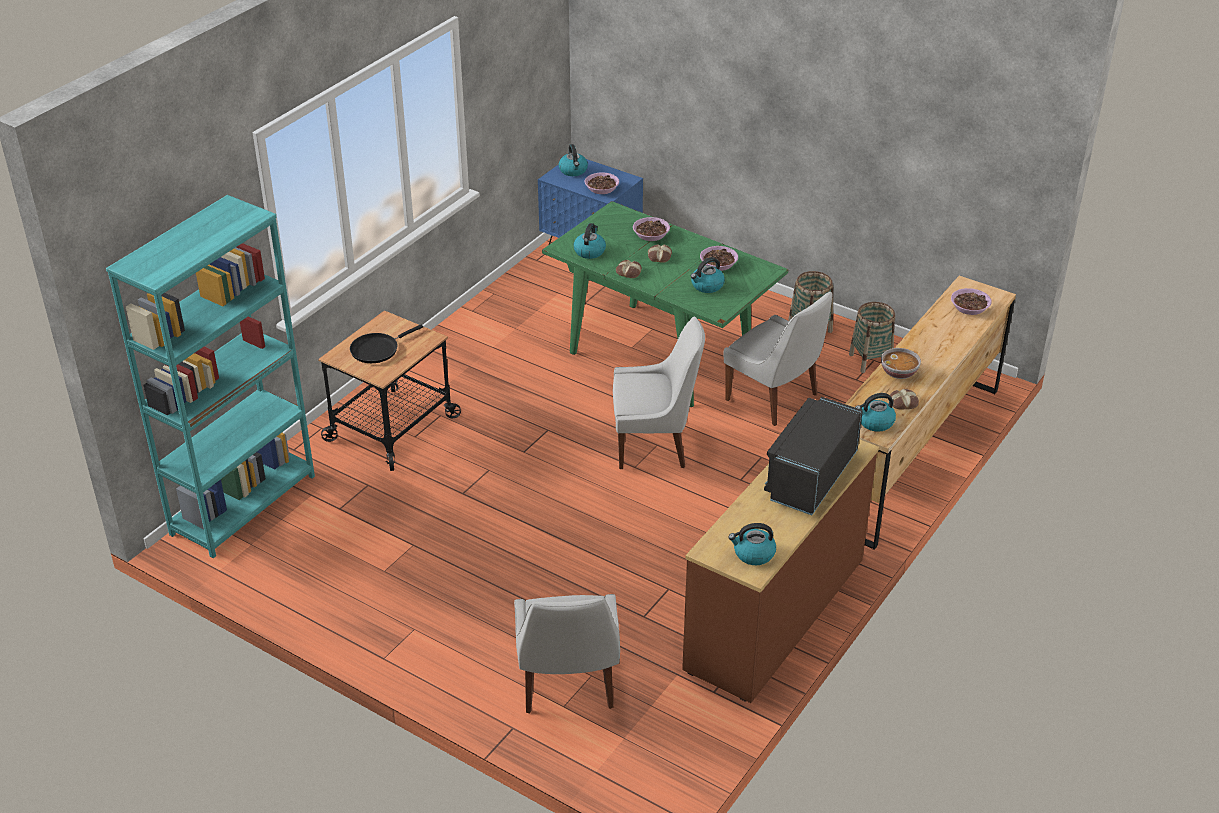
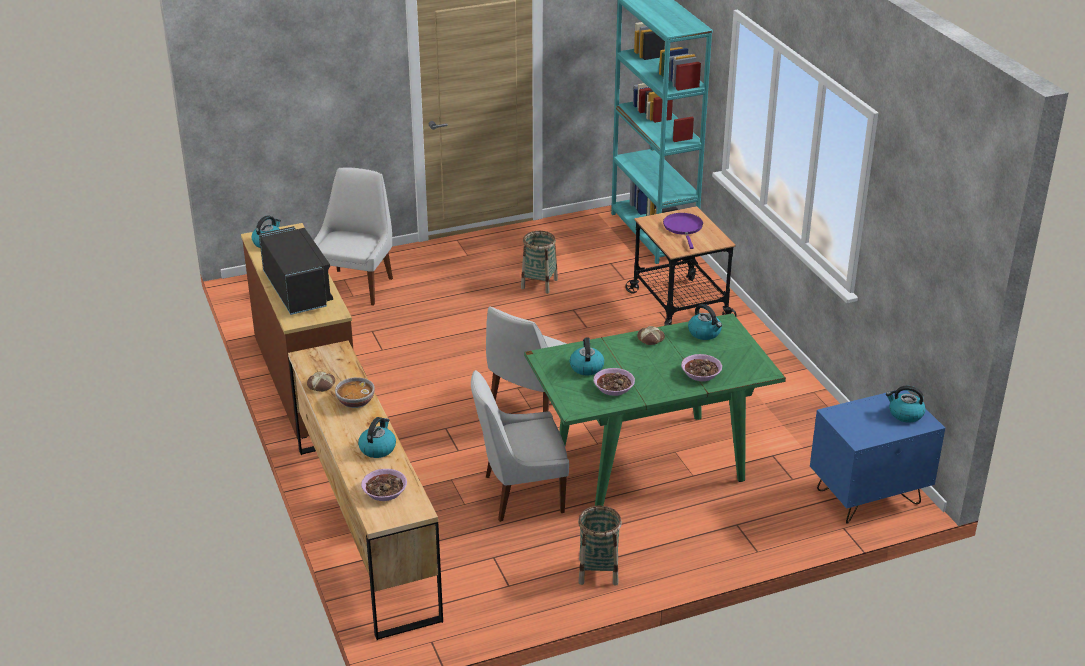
camera: 125 degrees right, 5 degrees down
black frying pan [350,325,423,363] -> purple frying pan [663,213,703,249]
white chair [514,594,620,713] -> white chair turned 75 degrees clockwise [314,168,393,305]
bowl [584,172,619,194] -> none
bread [648,244,672,263] -> none
basket [849,302,895,373] -> basket moved to [521,231,558,294]
kettle [855,393,896,432] -> kettle moved to [358,417,396,458]

